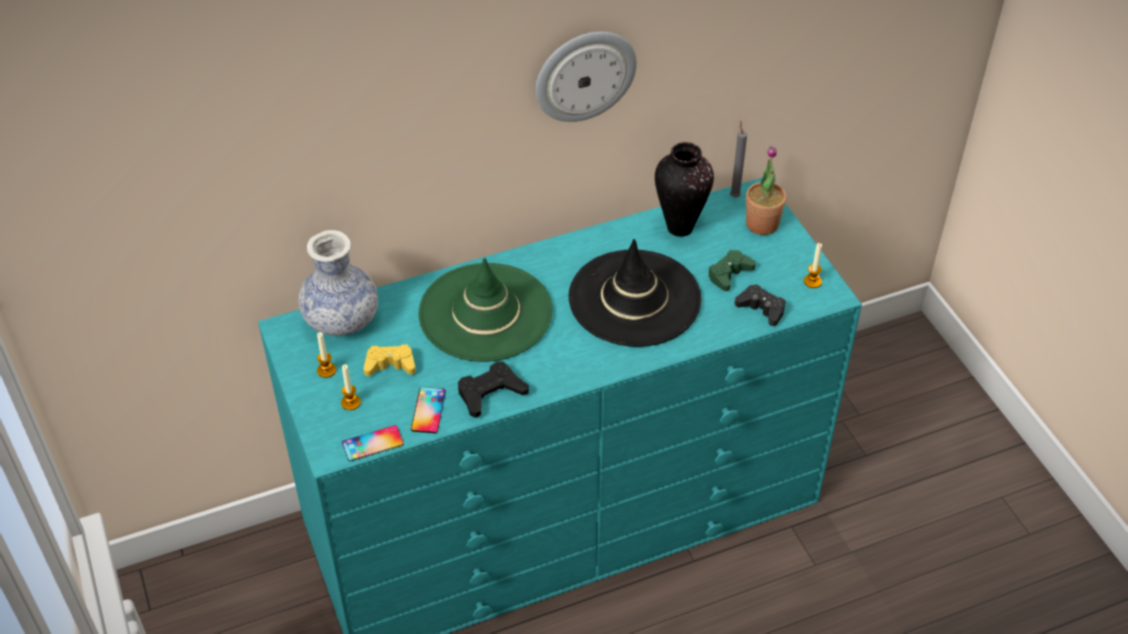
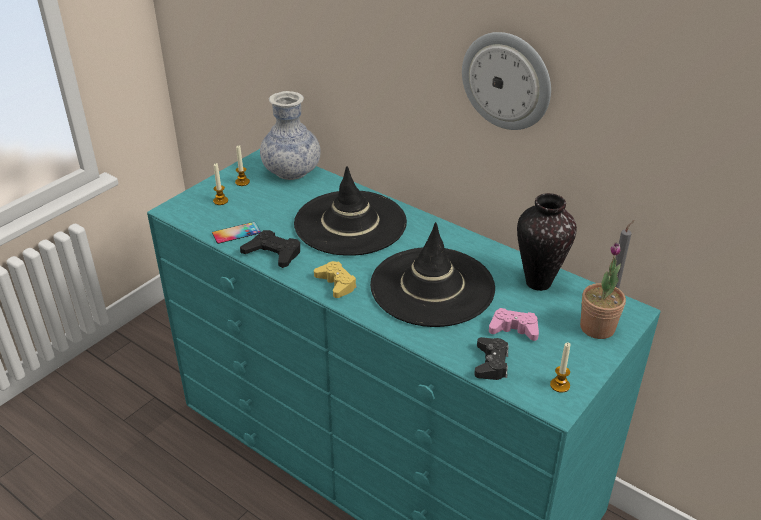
camera: 60 degrees right, 10 degrees down
phone [342,425,404,462] -> none
yellow game controller [363,344,416,376] -> yellow game controller moved to [314,261,357,298]
green hat [419,258,553,362] -> black hat [294,166,407,256]
green game controller [708,250,756,291] -> pink game controller [489,308,539,341]

